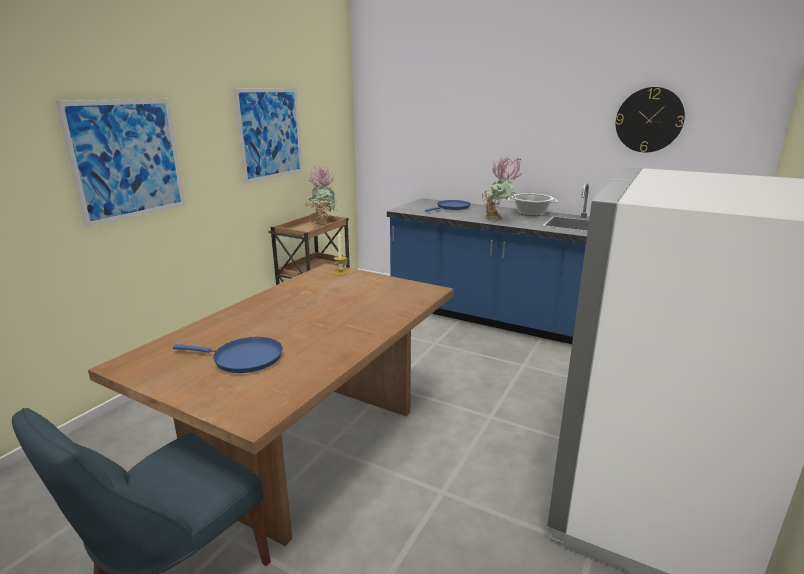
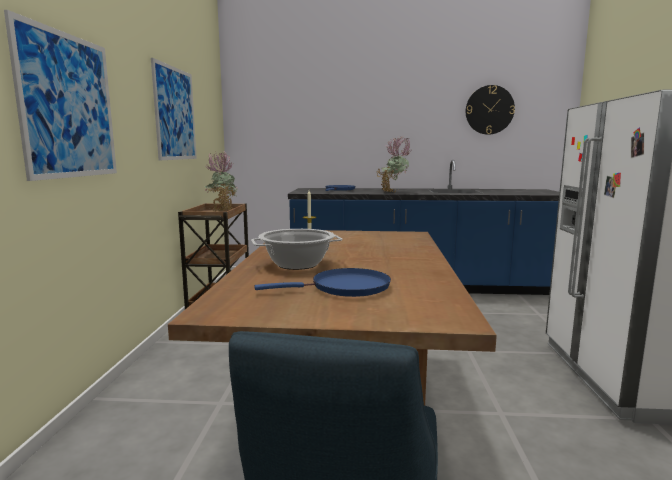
camera: 25 degrees left, 10 degrees down
cooking pot [508,193,558,216] -> cooking pot moved to [251,229,343,270]

